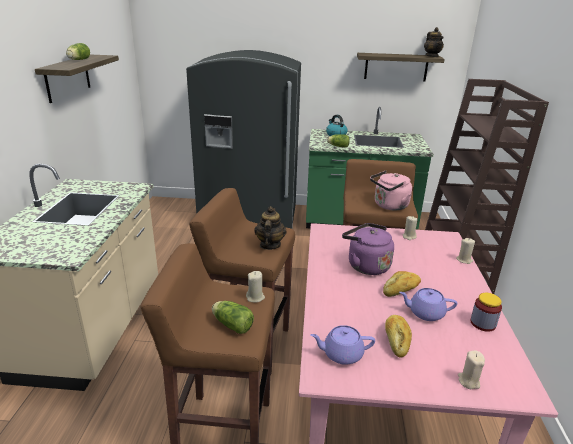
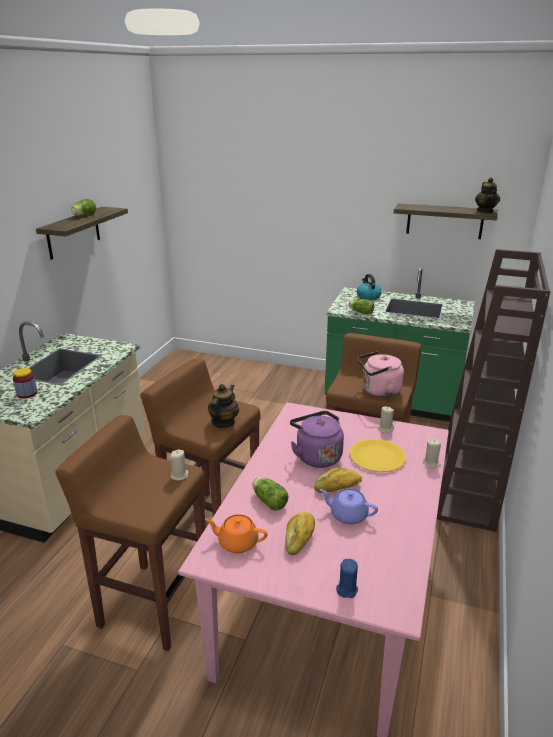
camera: 15 degrees right, 0 degrees up
grey fridge [186,50,301,229] -> none
lettuce [212,301,254,334] -> lettuce moved to [253,478,288,510]
purple teapot [310,325,375,365] -> orange teapot [205,514,268,553]
beige candle [458,350,485,389] -> blue candle [336,559,358,598]
jar [470,293,502,332] -> jar moved to [13,368,38,398]
none -> yellow plate [350,439,406,472]

